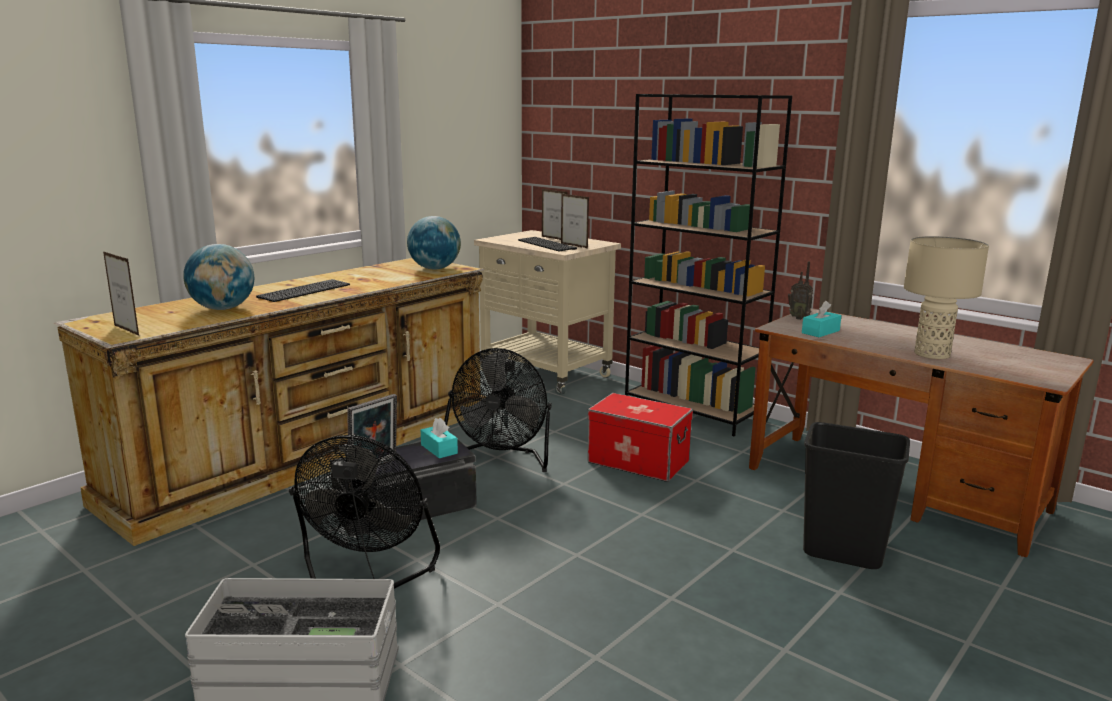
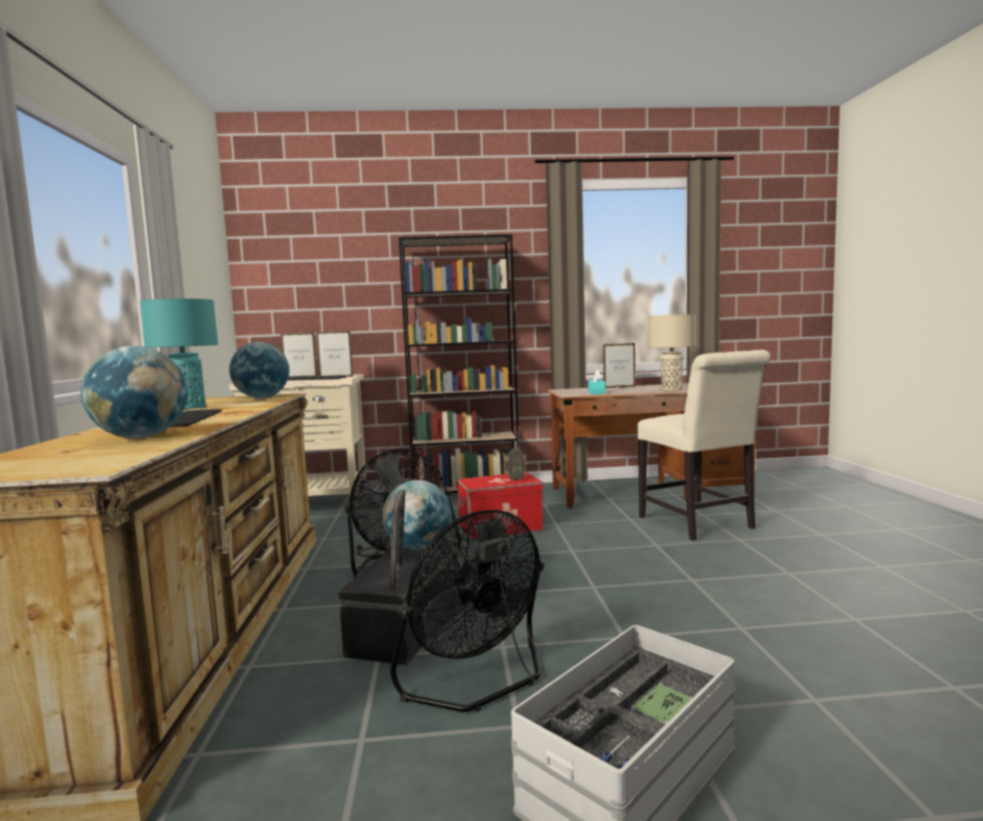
camera: 45 degrees left, 10 degrees down
picture frame [103,251,139,336] -> picture frame moved to [603,343,636,388]
turquoise tissue box [421,418,458,458] -> globe [382,480,452,550]
radio [787,262,813,320] -> radio moved to [505,431,526,481]
black trash can [803,422,910,569] -> beige chair [637,350,771,541]
none -> turquoise table lamp [140,299,218,409]

